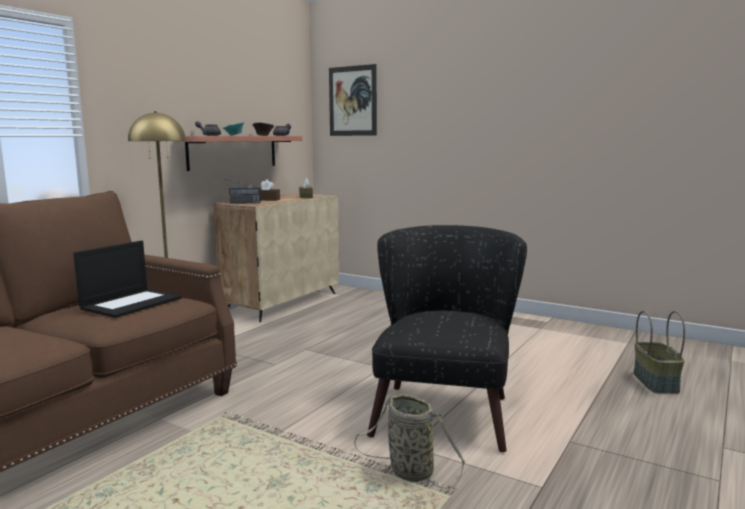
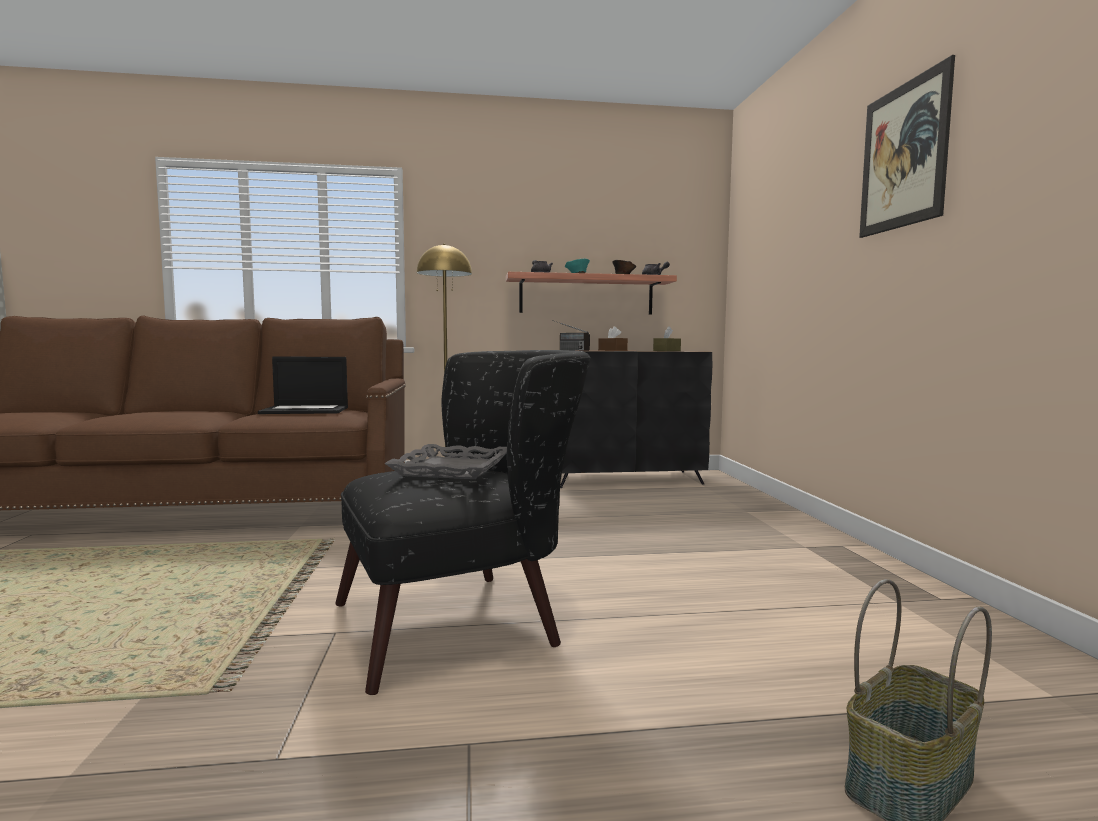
camera: 50 degrees right, 5 degrees down
beige cabinet [214,193,339,322] -> black cabinet [560,351,712,488]
picture [329,64,377,136] -> picture moved to [859,55,955,238]
basket [354,394,465,489] -> none
none -> grey tray [384,444,507,479]

